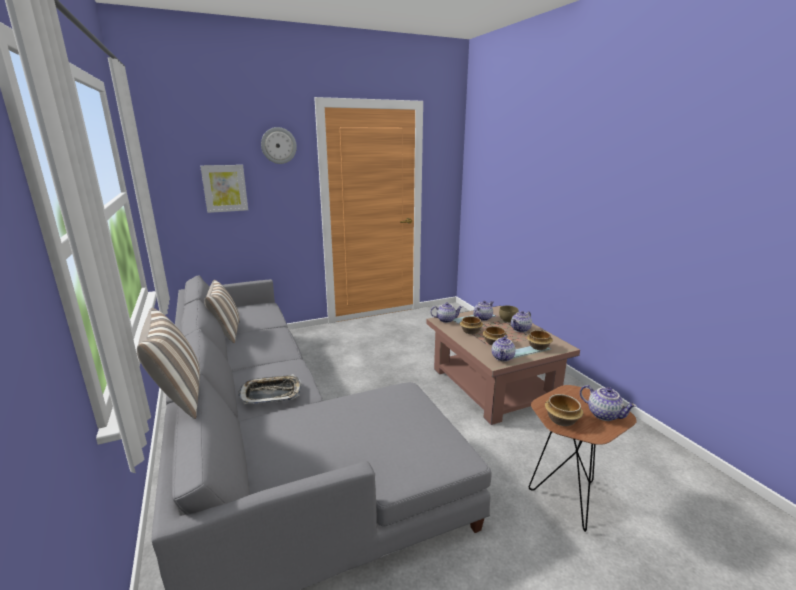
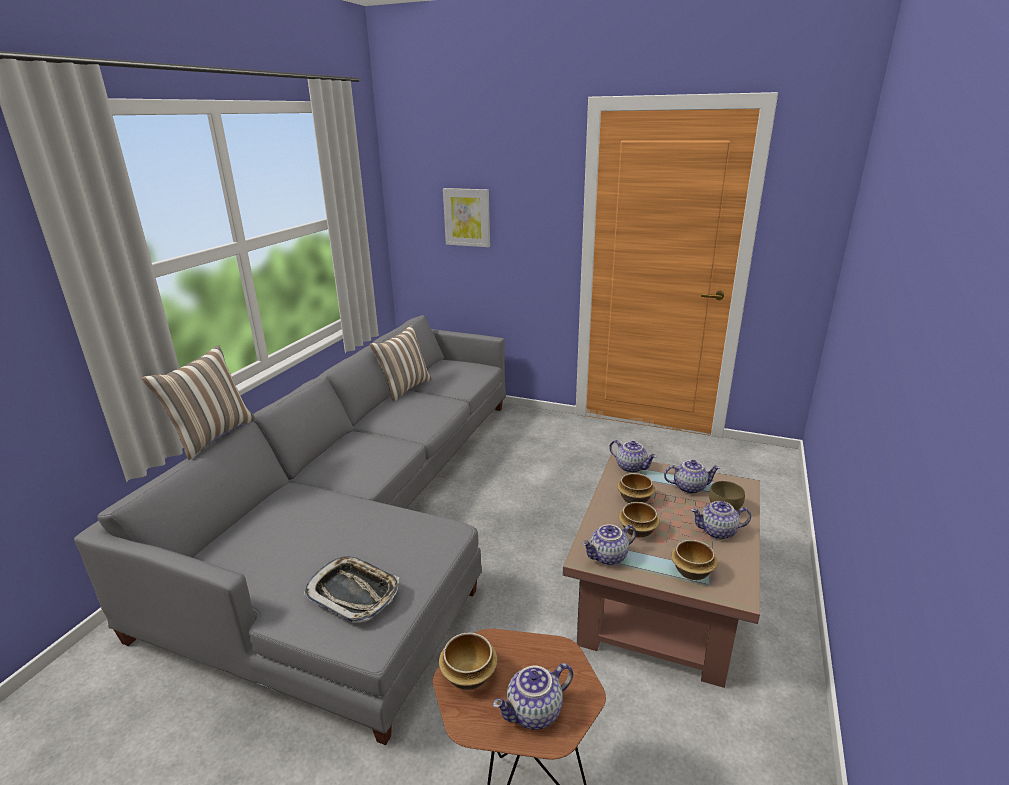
camera: 45 degrees right, 5 degrees up
tray [238,374,301,404] -> tray moved to [303,556,399,623]
wall clock [261,127,297,164] -> none
teapot [580,385,637,421] -> teapot turned 60 degrees clockwise [493,663,573,729]

